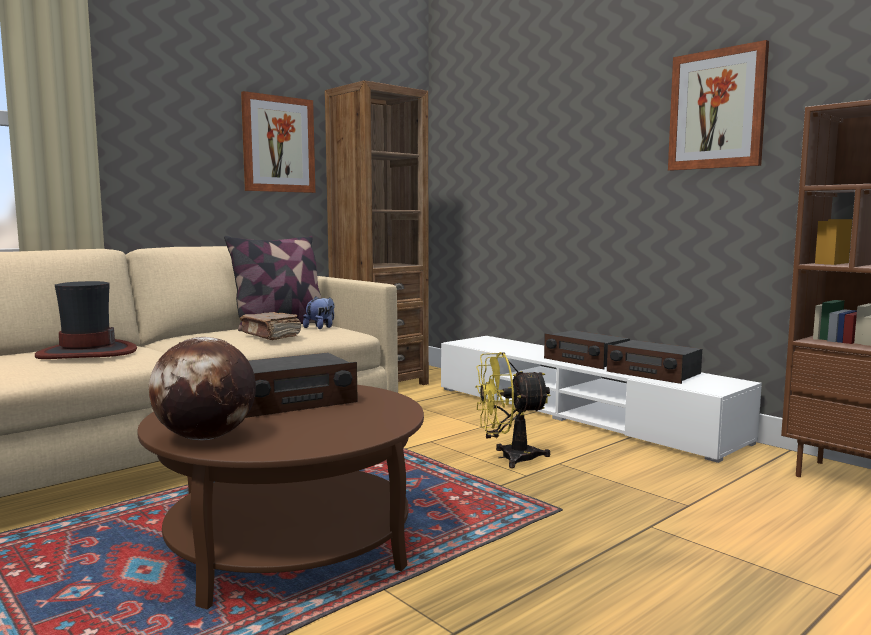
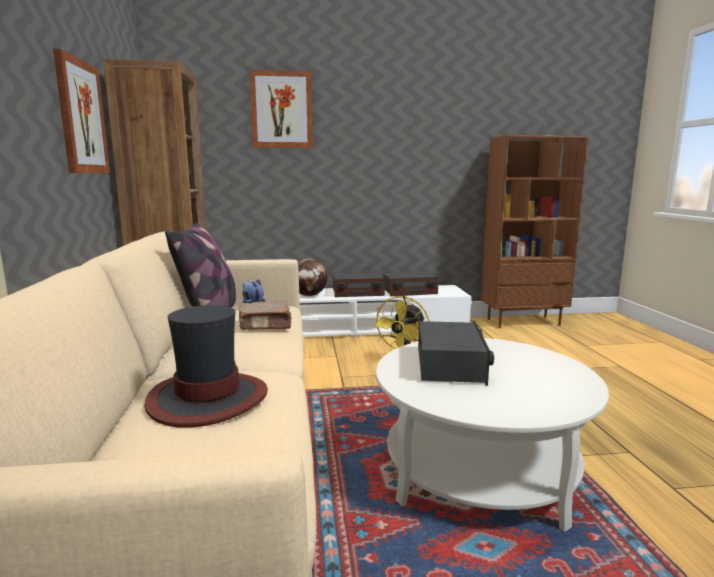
camera: 55 degrees left, 5 degrees up
brown coffee table [137,385,424,609] -> white coffee table [376,338,609,532]
globe [149,337,256,440] -> globe moved to [298,258,328,296]
picture [668,40,769,171] -> picture moved to [249,70,313,148]

